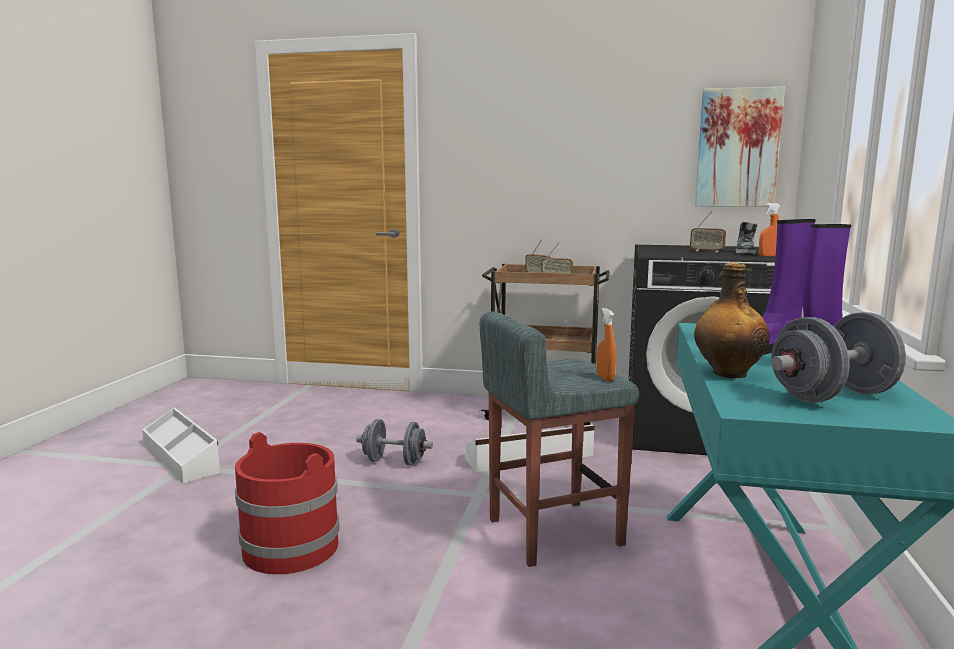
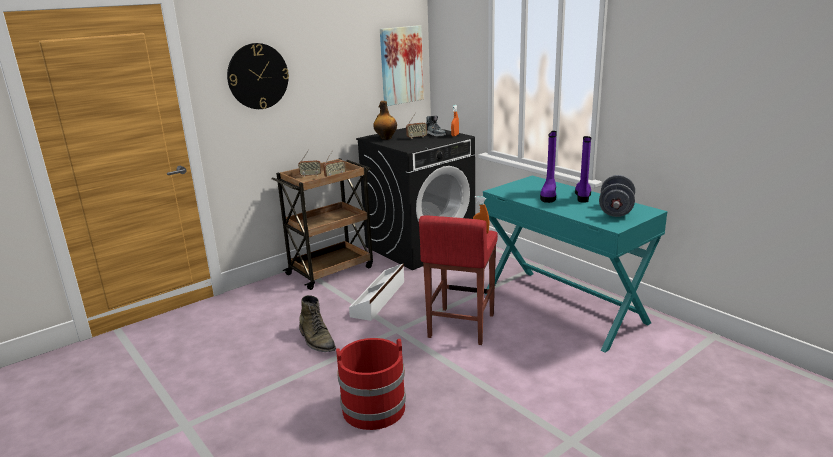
camera: 50 degrees left, 10 degrees up
white storage box [142,407,220,483] -> none
grey dumbbell [356,419,433,465] -> green boot [299,295,336,352]
grey stool [480,311,640,567] -> red stool [419,216,498,345]
bottle [694,263,770,378] -> bottle moved to [373,101,397,140]
none -> wall clock [227,43,289,109]

